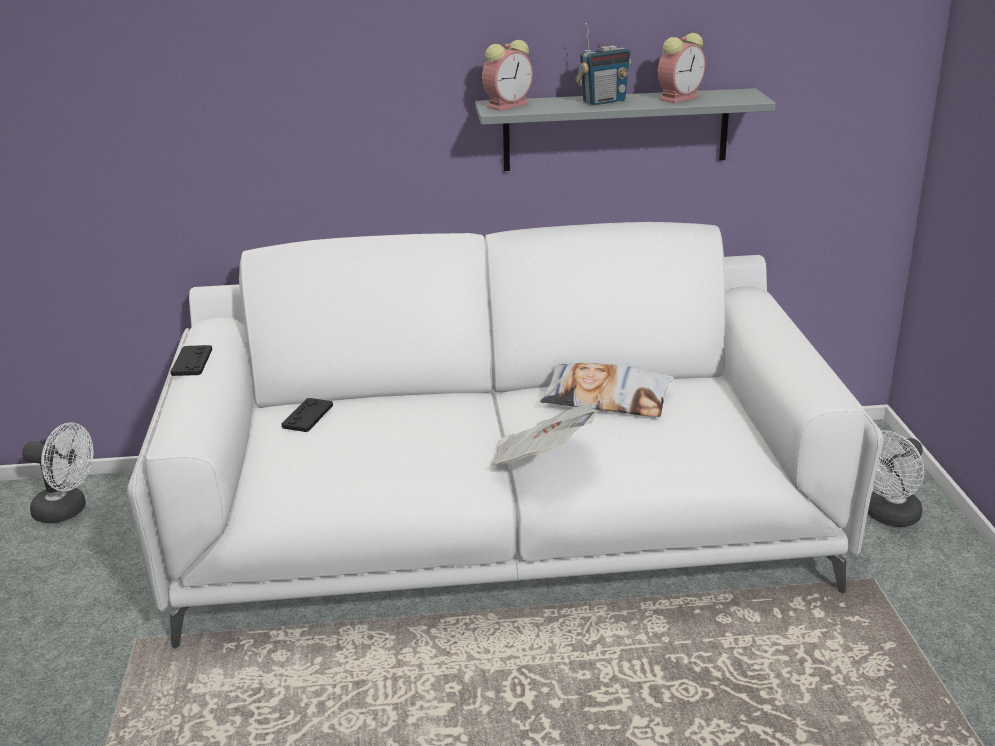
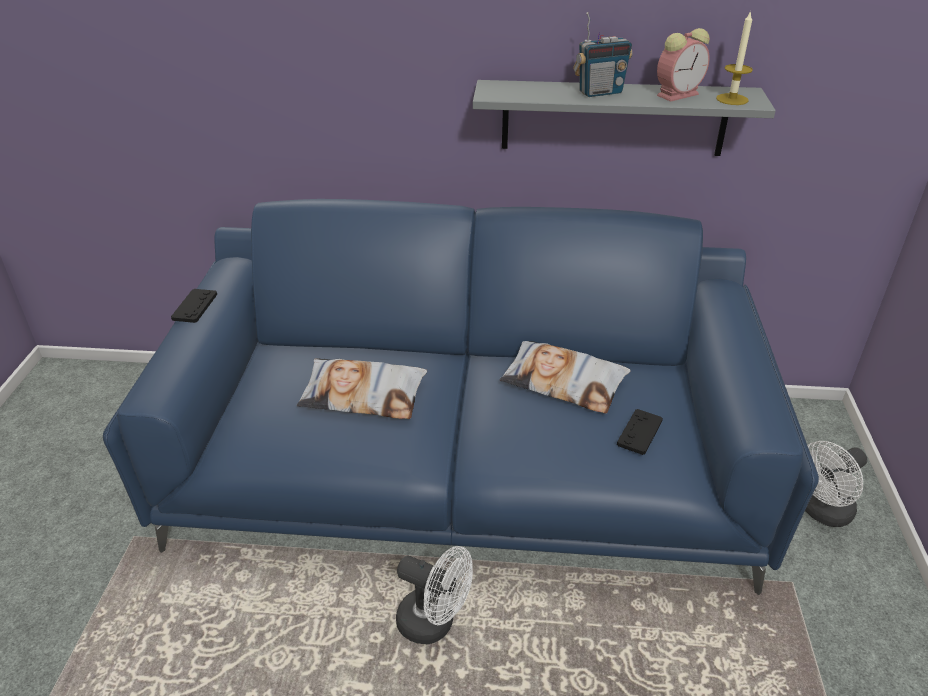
camera: 10 degrees right, 10 degrees up
white fan [22,423,93,523] -> white fan moved to [396,546,473,644]
white sofa [127,222,883,649] -> blue sofa [103,199,819,595]
black game controller [282,398,333,432] -> black game controller moved to [617,409,663,455]
alarm clock [482,40,533,111] -> none
newspaper [491,404,597,466] -> none
none -> pillow [297,358,427,419]
none -> candle [716,11,753,105]

